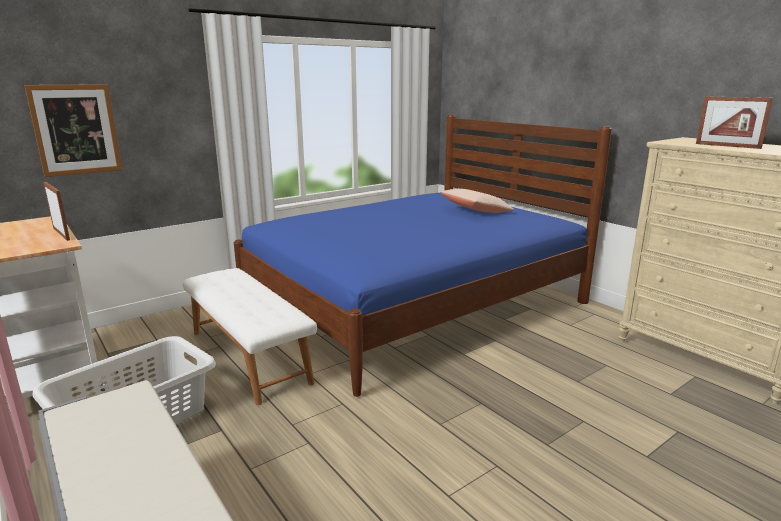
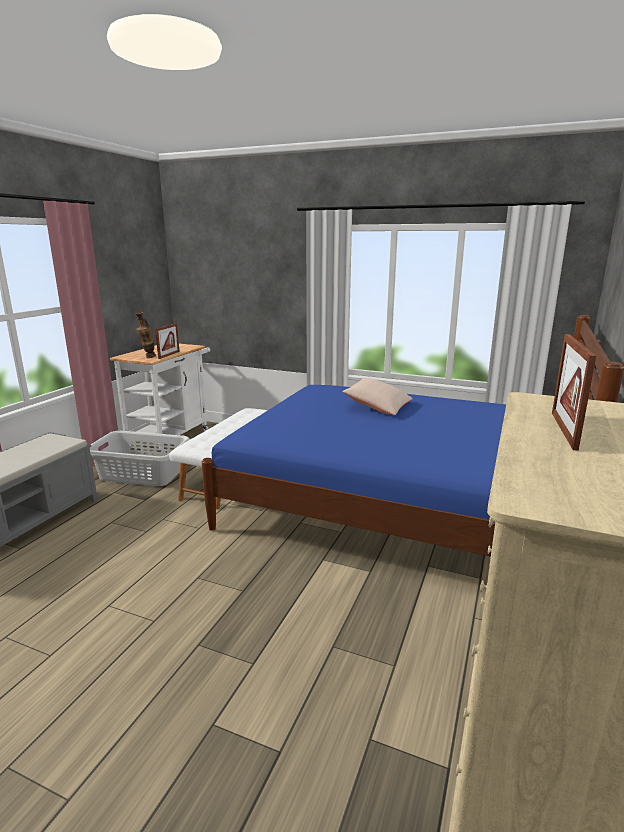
camera: 60 degrees right, 0 degrees up
picture [24,84,122,177] -> none
beige pillow [440,189,514,213] -> beige pillow moved to [343,378,413,415]
none -> vase [135,312,156,358]

